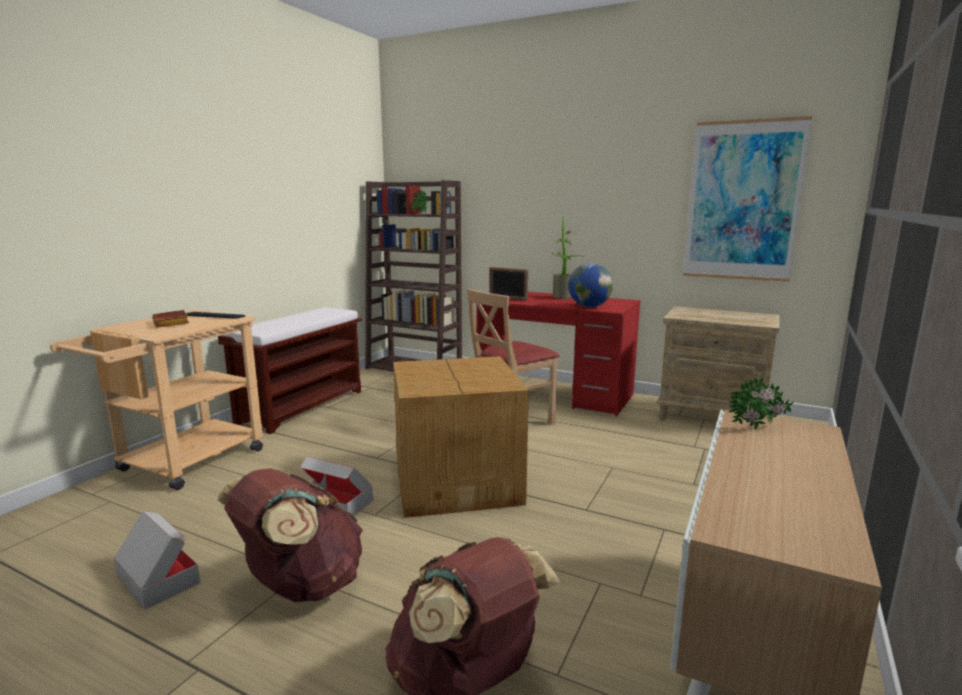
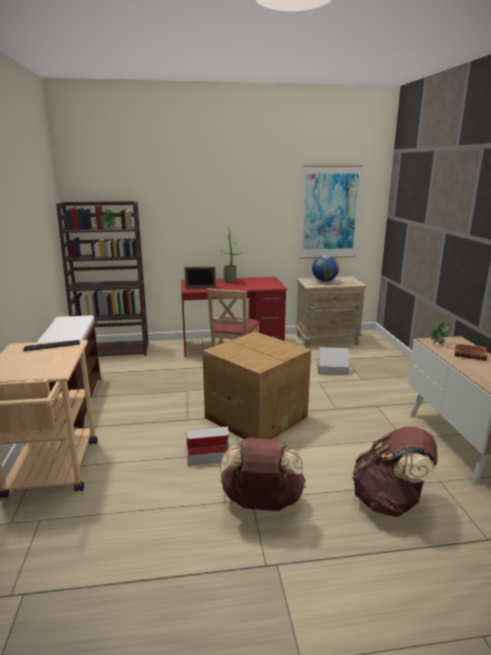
camera: 35 degrees left, 5 degrees up
cardboard box [114,511,200,610] -> cardboard box moved to [317,347,349,375]
brown book [152,310,189,328] -> brown book moved to [454,343,487,360]
globe [568,263,613,307] -> globe moved to [312,255,339,282]

